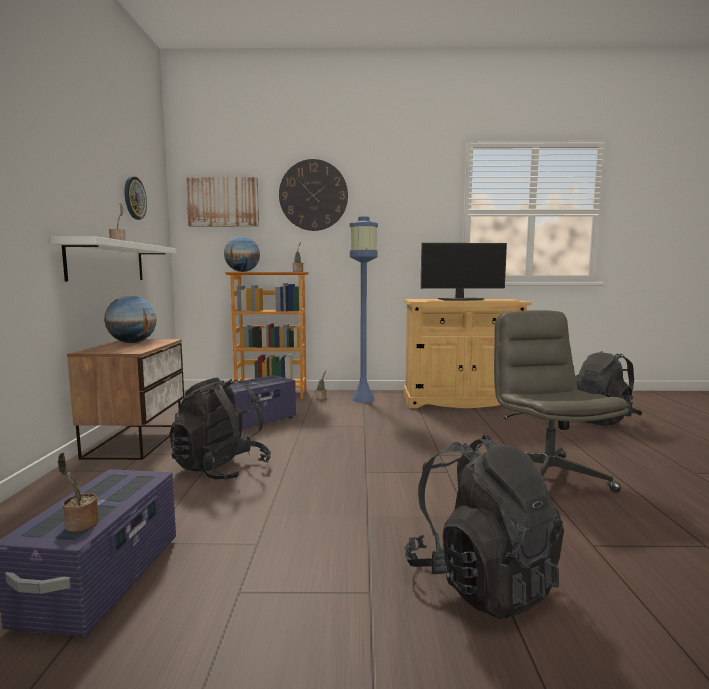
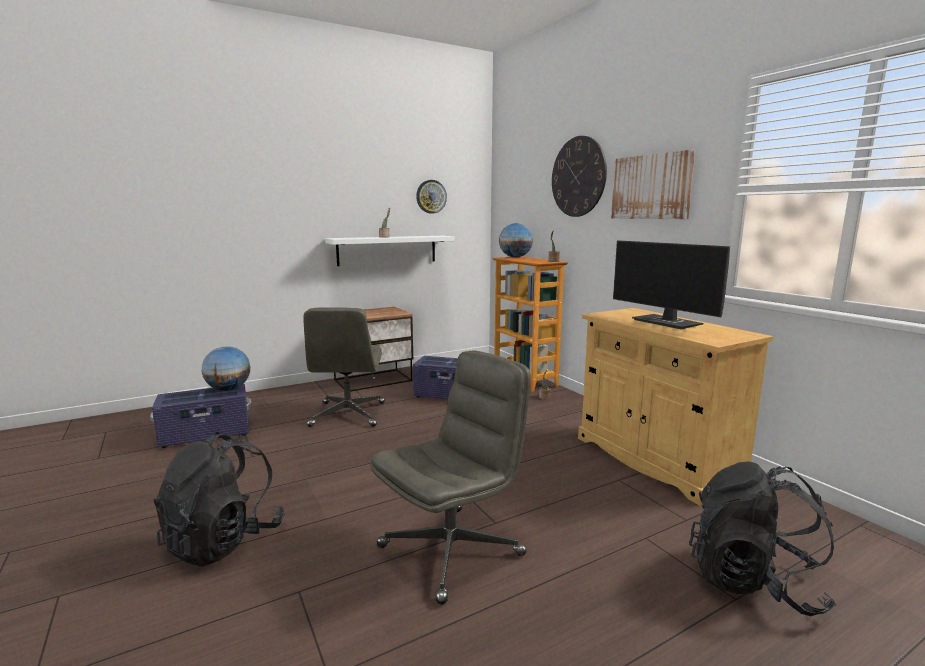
camera: 60 degrees right, 5 degrees up
potted plant [58,452,99,532] -> none
globe [104,296,157,343] -> globe moved to [202,346,250,391]
black backpack [169,377,271,479] -> grey office chair [303,307,385,427]
picture [186,177,259,226] -> picture moved to [611,150,695,219]
blue floor lamp [349,217,378,403] -> none

